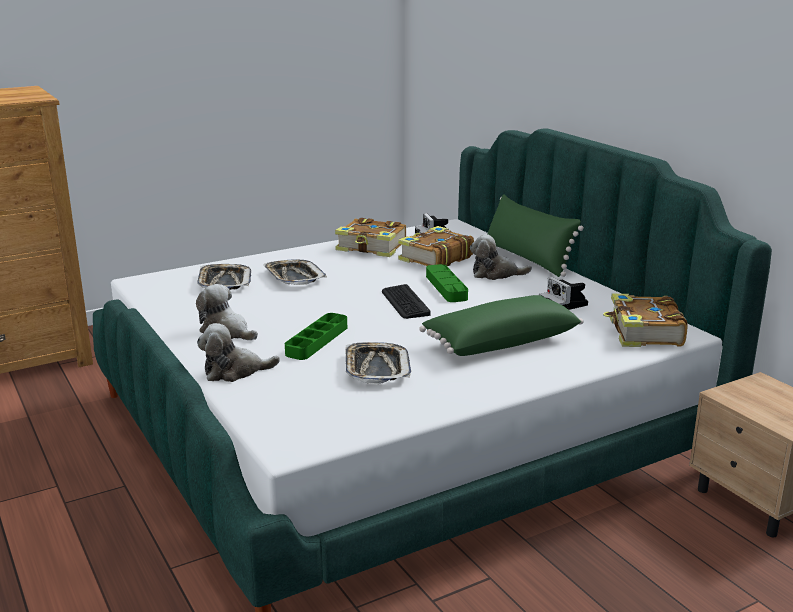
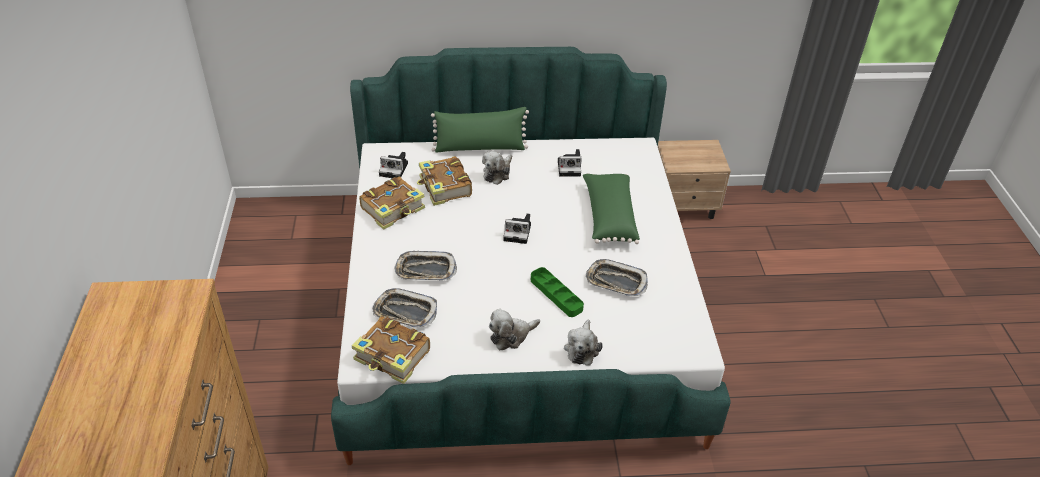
camera: 65 degrees left, 20 degrees up
keyboard [382,284,430,319] -> camera [503,213,531,244]
green tray [426,264,468,302] -> none
book [603,294,688,347] -> book moved to [352,316,430,384]

